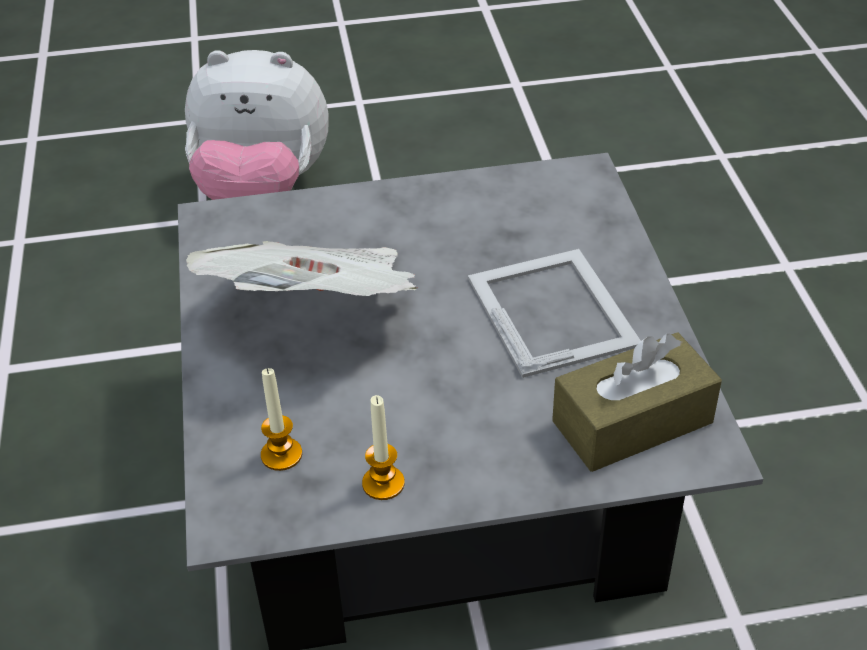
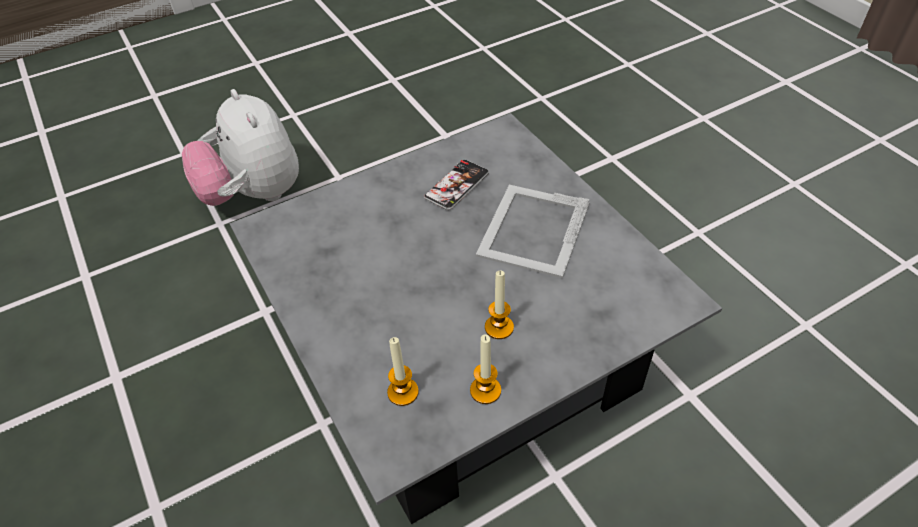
camera: 20 degrees left, 5 degrees up
plush toy [185,50,328,200] -> plush toy turned 75 degrees clockwise [182,89,299,206]
newspaper [186,241,417,296] -> none
picture frame [468,249,641,378] -> picture frame turned 120 degrees counterclockwise [476,185,590,278]
brown tissue box [552,332,722,472] -> none
none -> phone [424,160,489,210]
none -> candle [485,271,514,339]

